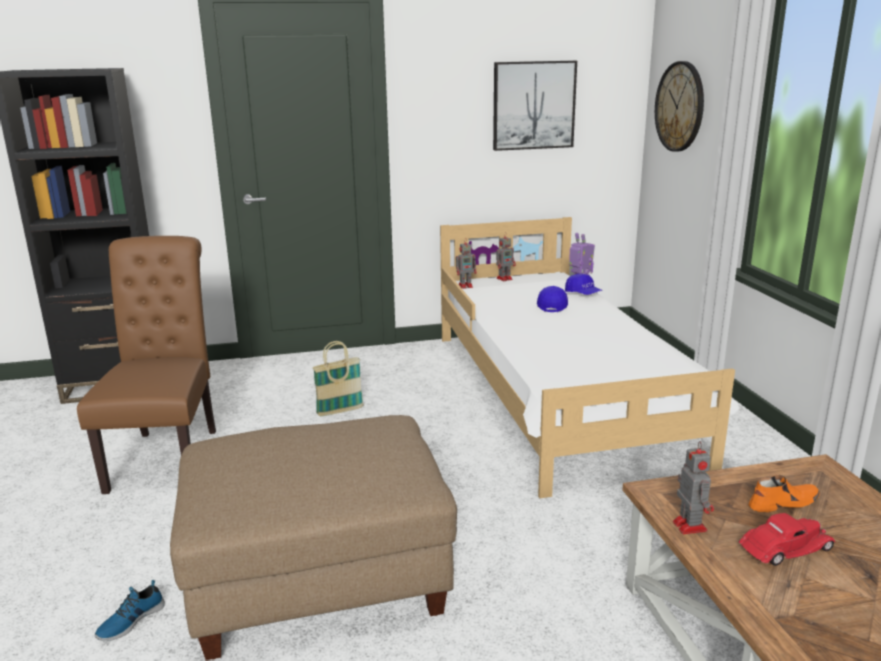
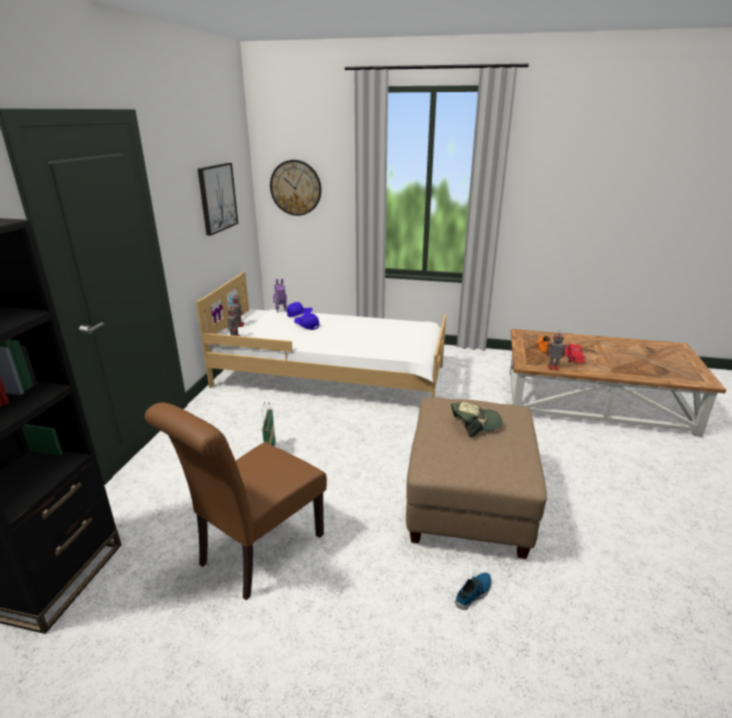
camera: 65 degrees left, 5 degrees up
brown chair [77,236,216,494] -> brown chair turned 75 degrees counterclockwise [145,403,327,600]
shoe [95,580,165,641] -> shoe turned 105 degrees counterclockwise [455,573,491,610]
none -> cap [451,402,502,438]

